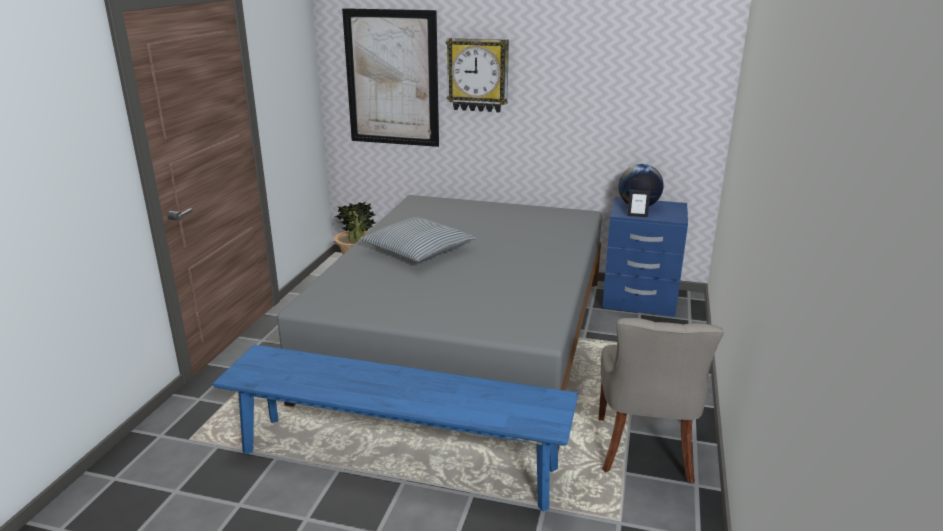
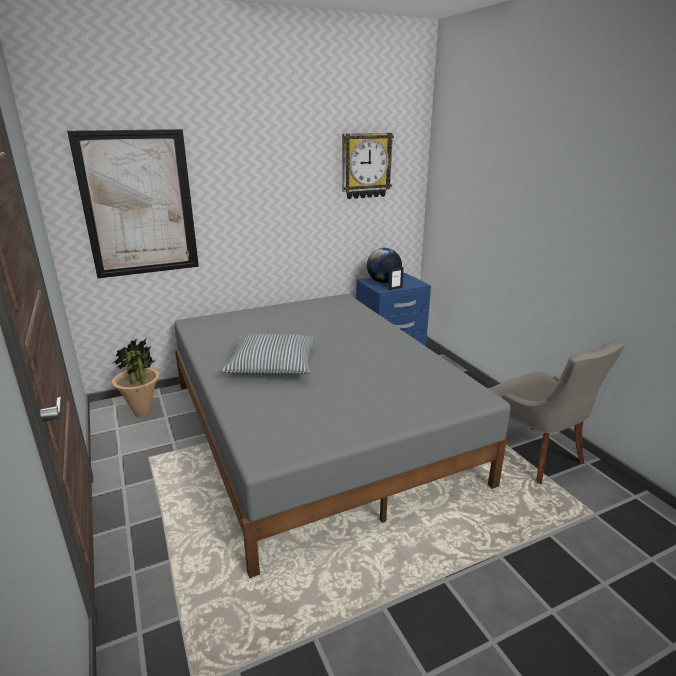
camera: 40 degrees left, 0 degrees up
blue bench [212,344,579,511] -> none
wall clock [446,38,509,112] -> wall clock moved to [342,133,394,199]

